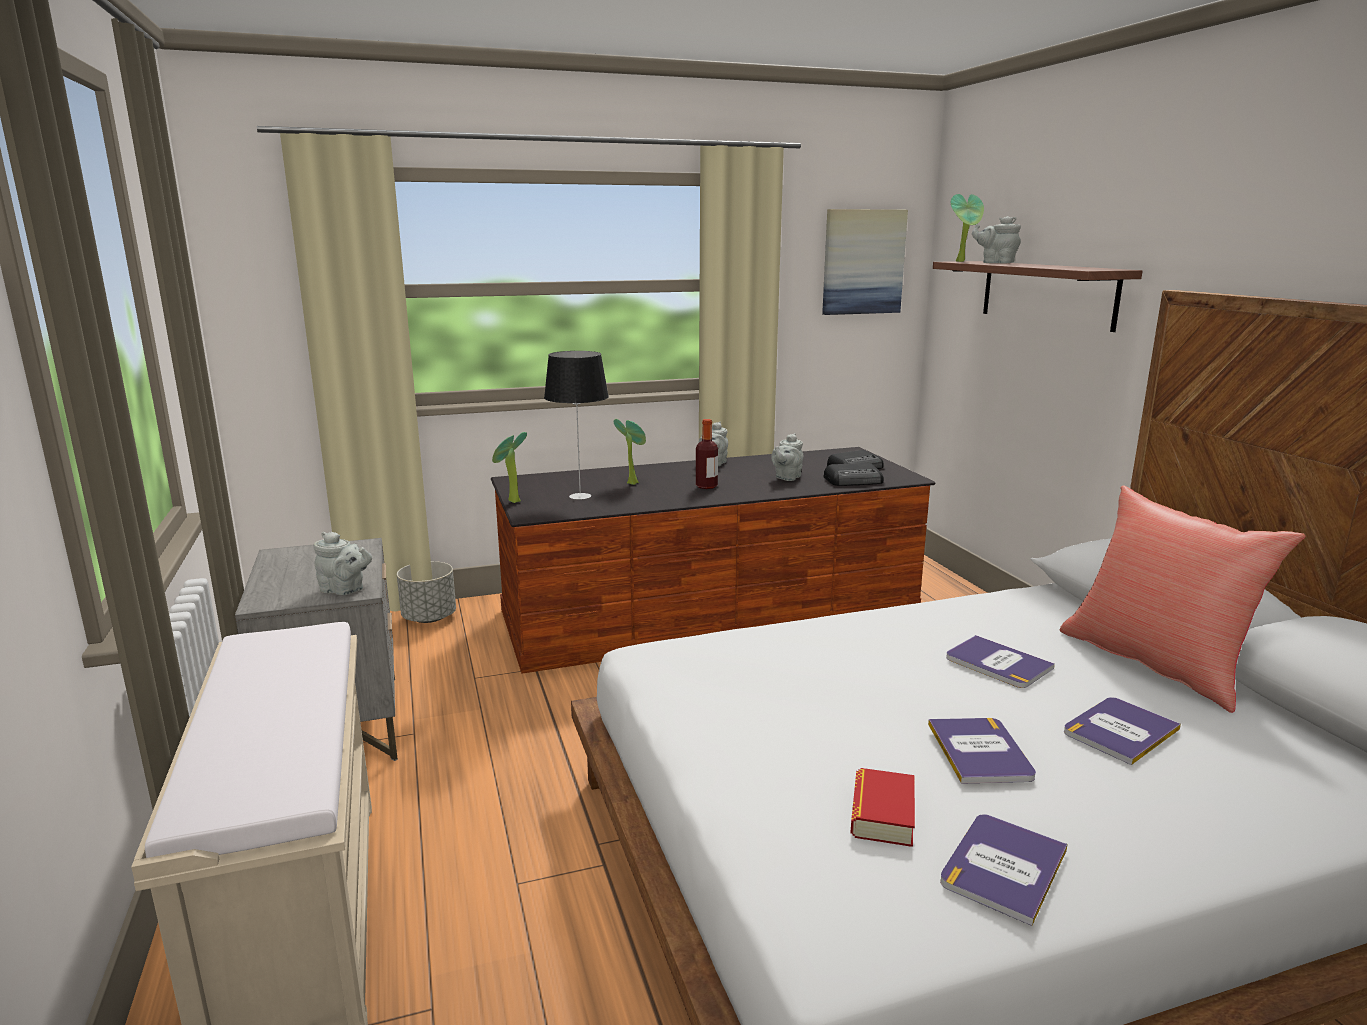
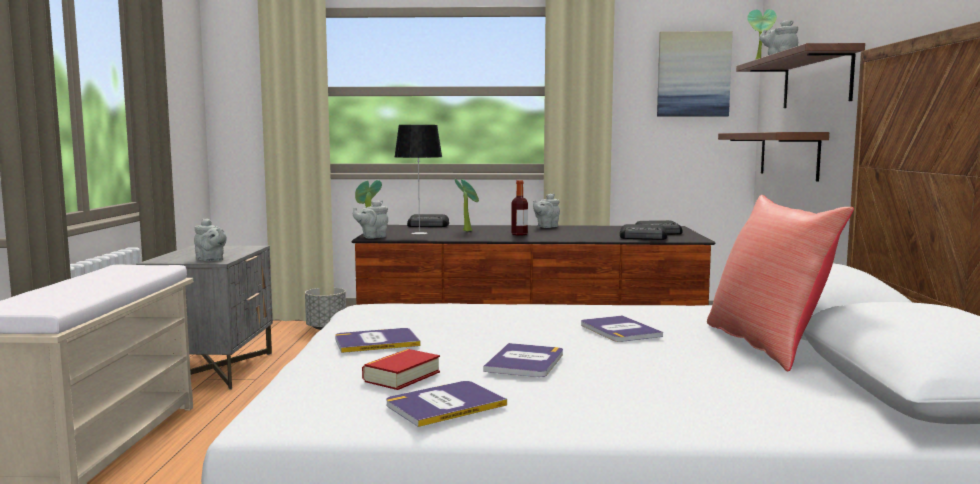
camera: 20 degrees right, 10 degrees down
grey teapot [771,433,804,481] -> grey teapot moved to [353,200,388,239]
book [1064,697,1181,765] -> book moved to [335,328,421,353]
none -> radio [407,214,449,227]
none -> brown shelf [718,132,829,181]

